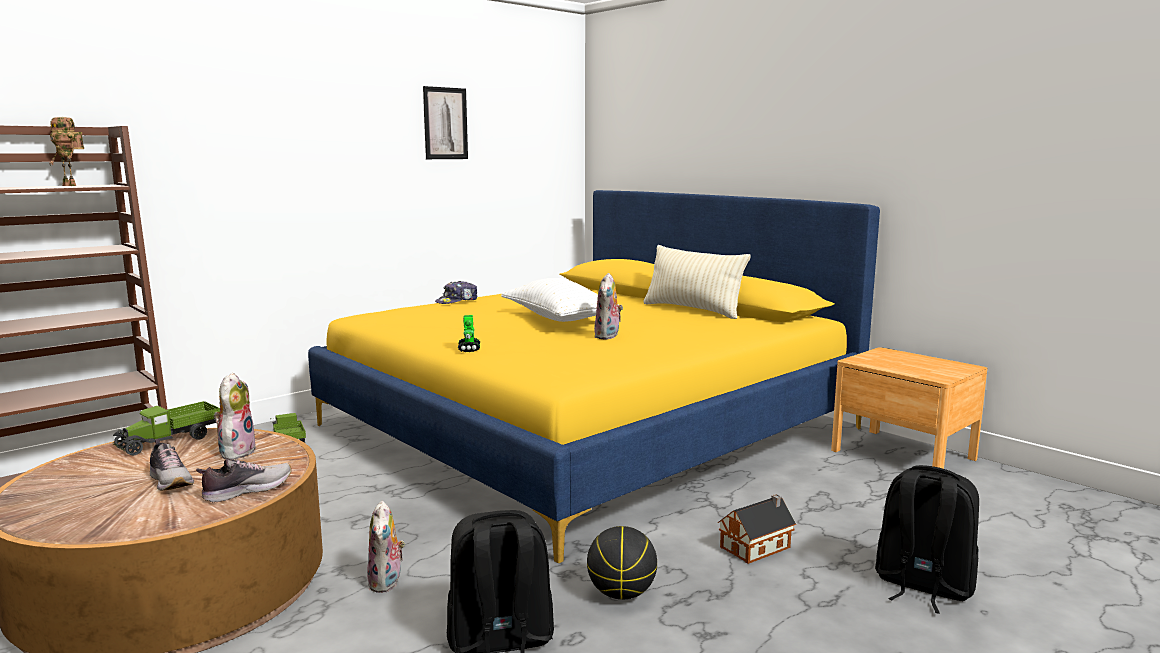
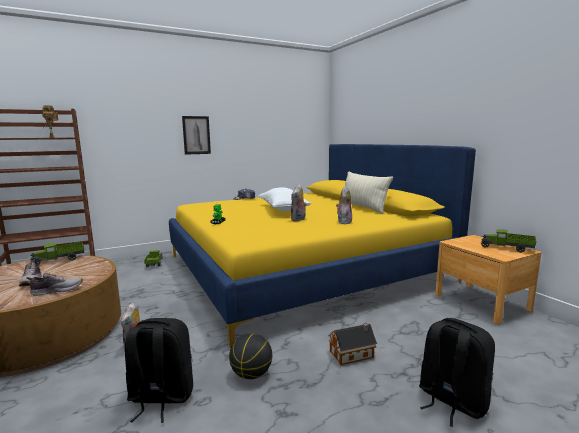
camera: 15 degrees right, 0 degrees up
plush toy [214,373,257,460] -> plush toy moved to [336,186,352,224]
picture [423,86,468,159] -> picture moved to [182,116,211,155]
none -> toy truck [480,229,536,253]

